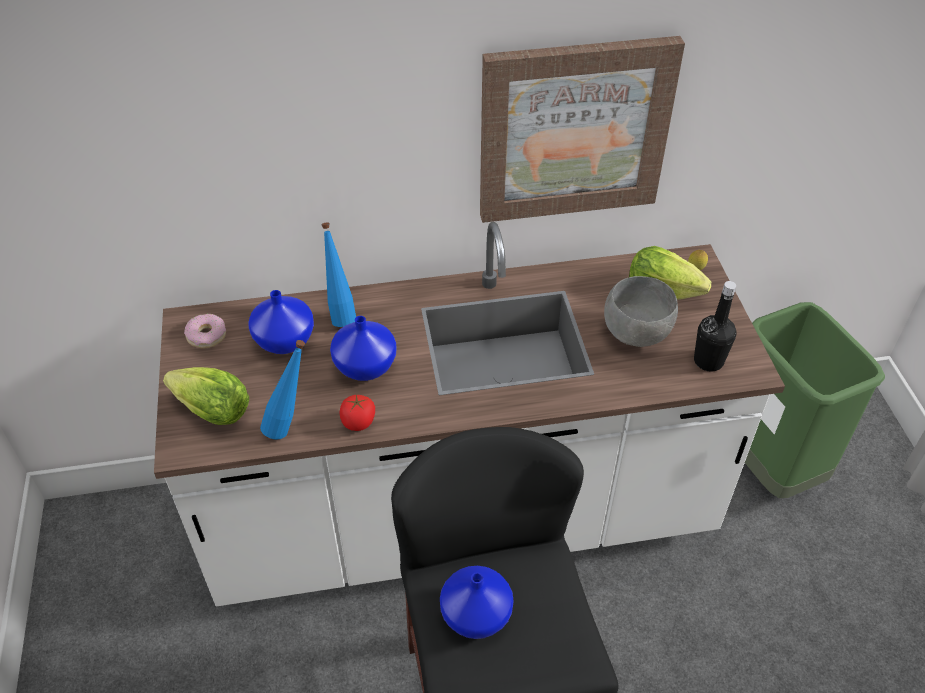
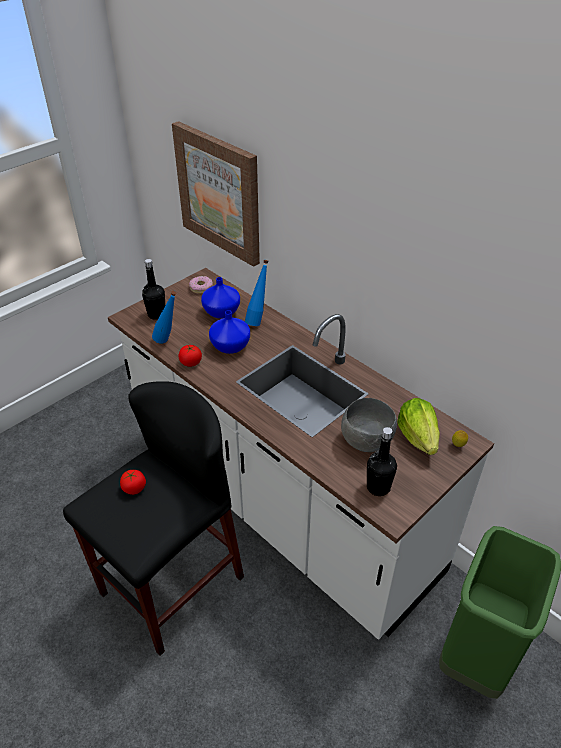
camera: 55 degrees right, 5 degrees down
lettuce [163,367,249,425] -> black bottle [142,259,165,320]
blue vase [440,566,514,639] -> tomato [120,470,146,495]
picture [480,36,685,223] -> picture moved to [172,121,260,267]

